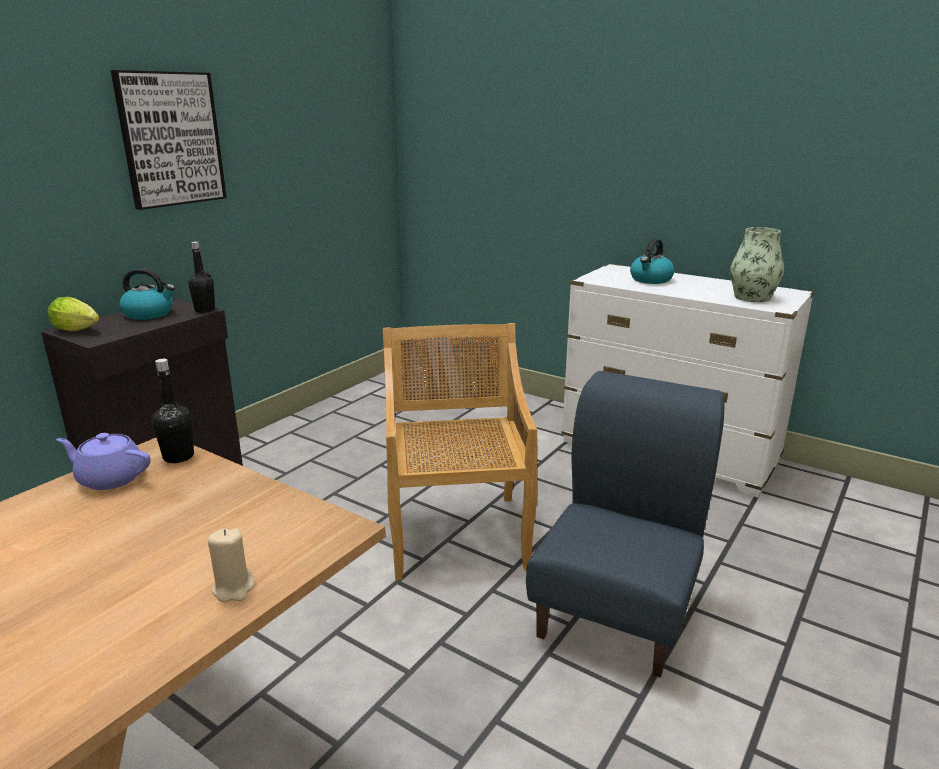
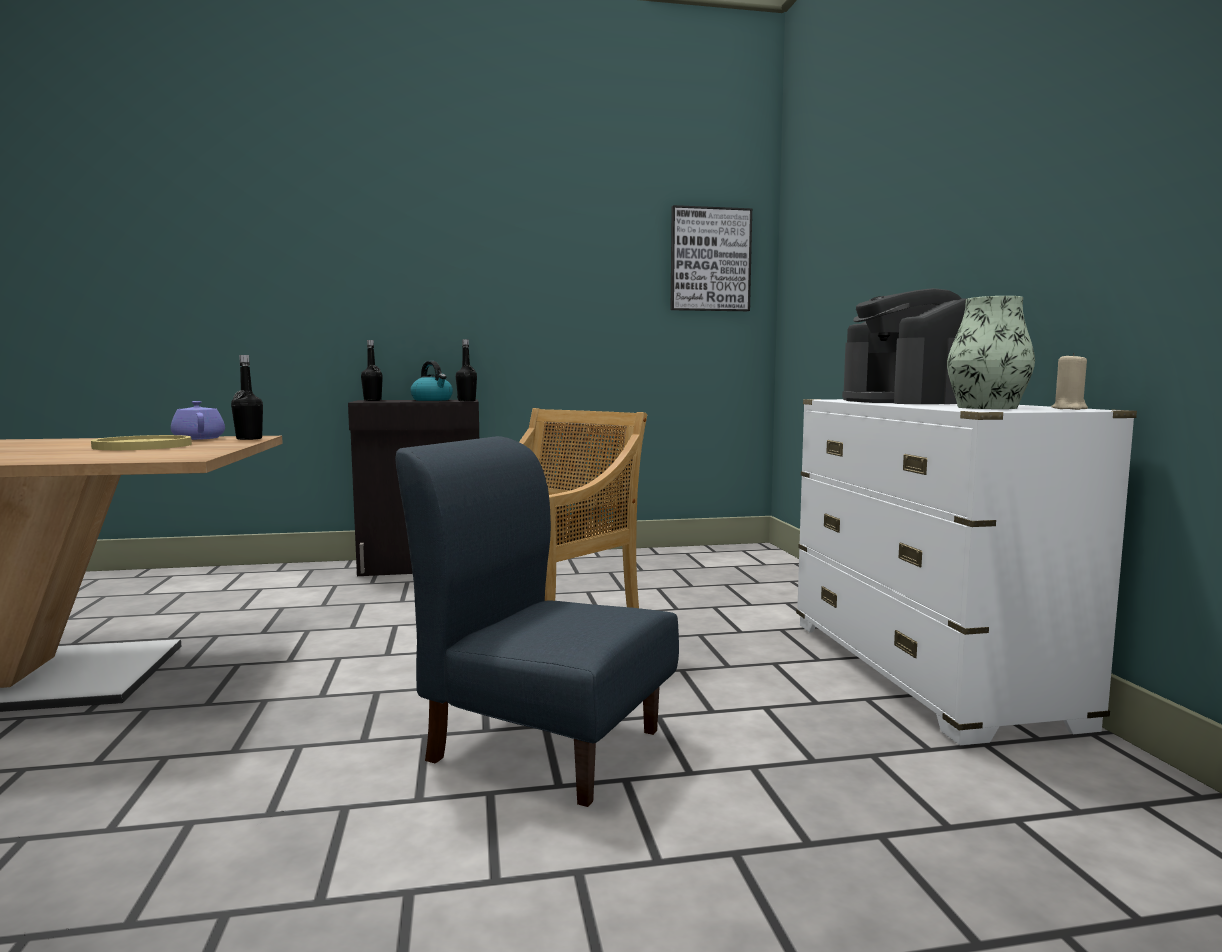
camera: 45 degrees right, 15 degrees down
lettuce [48,297,99,332] -> black bottle [361,340,383,401]
picture [111,70,227,210] -> picture moved to [671,205,752,311]
beige candle [208,528,254,602] -> beige candle moved to [1051,353,1088,410]
blue chair [526,371,724,678] -> blue chair turned 135 degrees counterclockwise [395,436,679,807]
kettle [630,238,675,284] -> coffee machine [842,288,966,404]
none -> yellow plate [91,435,192,450]

